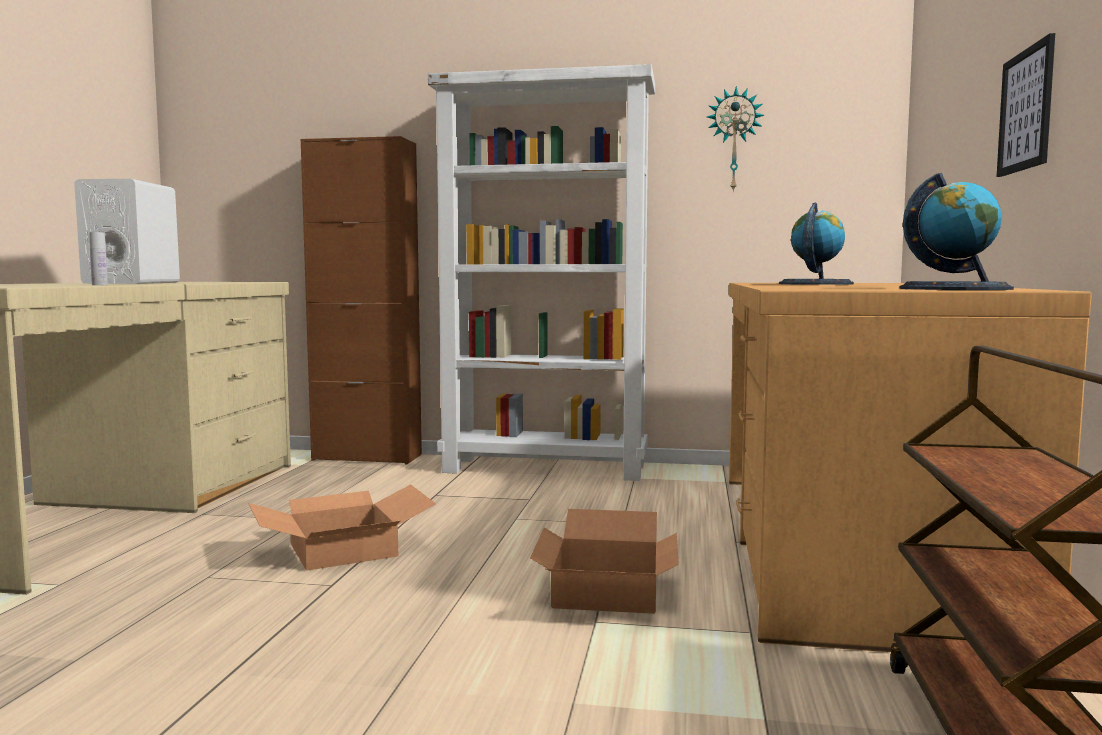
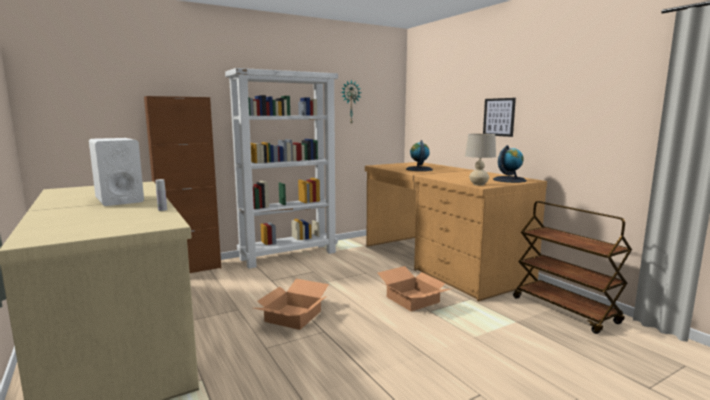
camera: 40 degrees left, 5 degrees up
none -> beige table lamp [465,134,496,186]

